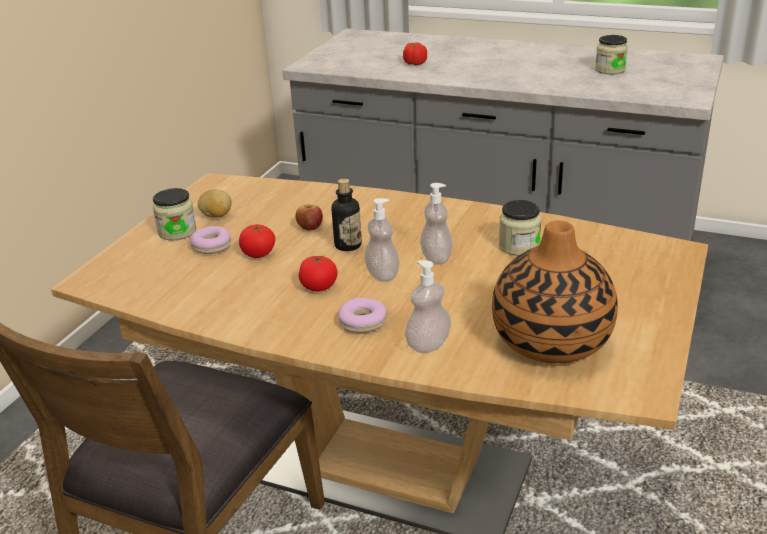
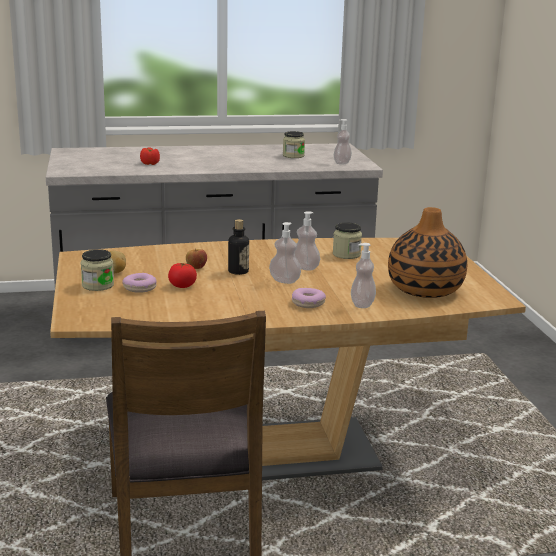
camera: 35 degrees left, 10 degrees down
tomato [299,256,338,291] -> none
none -> soap dispenser [334,119,352,165]

